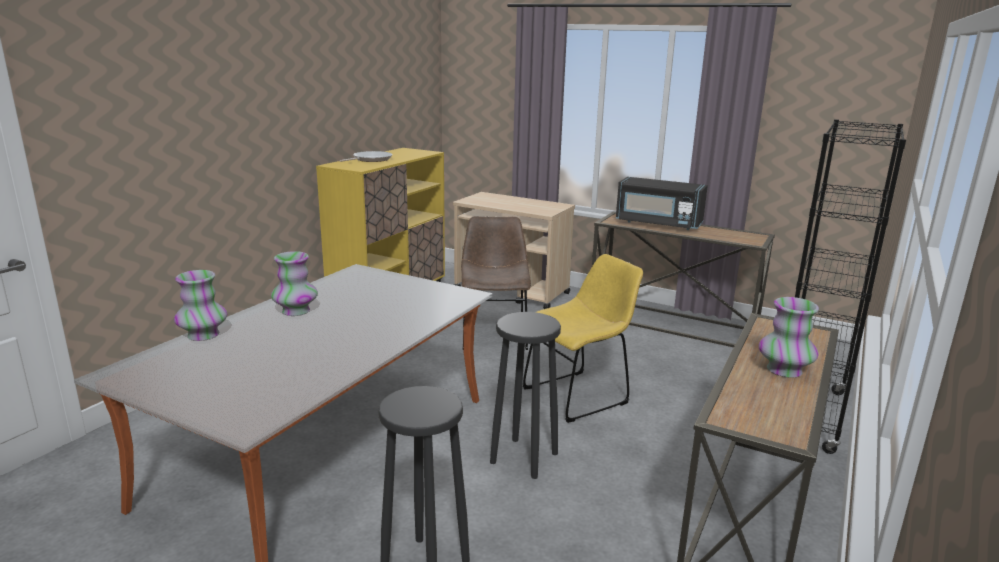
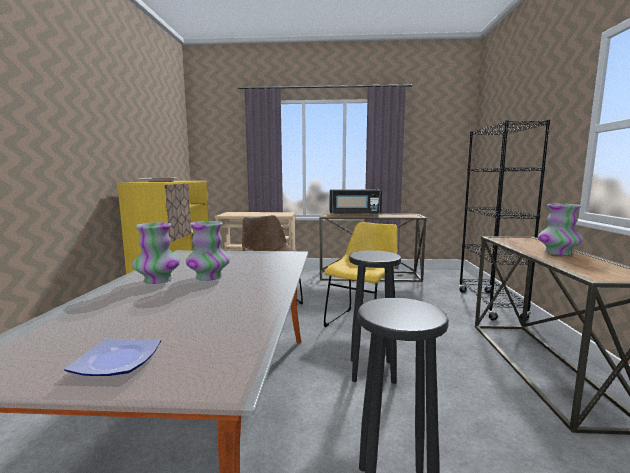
camera: 25 degrees left, 10 degrees down
vase [174,270,227,341] -> vase moved to [186,221,230,281]
none -> plate [64,338,161,376]

